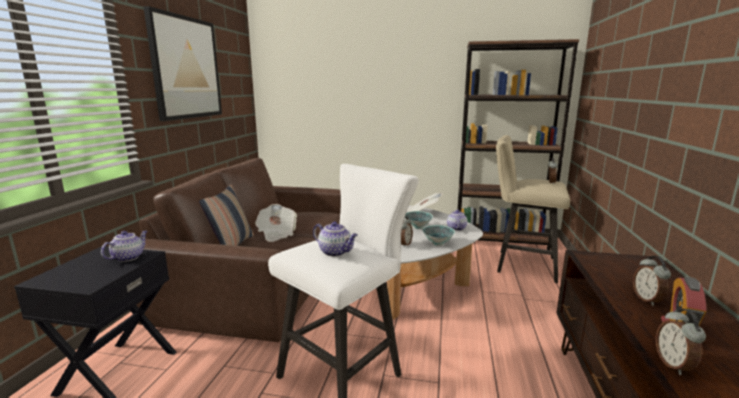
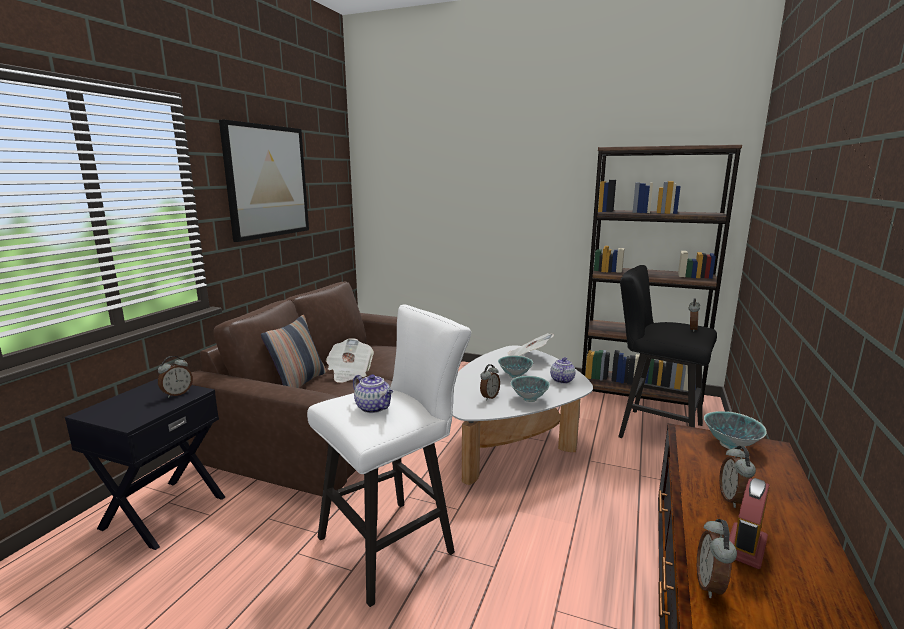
camera: 10 degrees right, 0 degrees up
teapot [101,231,147,262] -> alarm clock [158,356,193,398]
beige stool [496,135,570,283] -> black stool [618,265,717,438]
none -> bowl [704,411,767,450]

